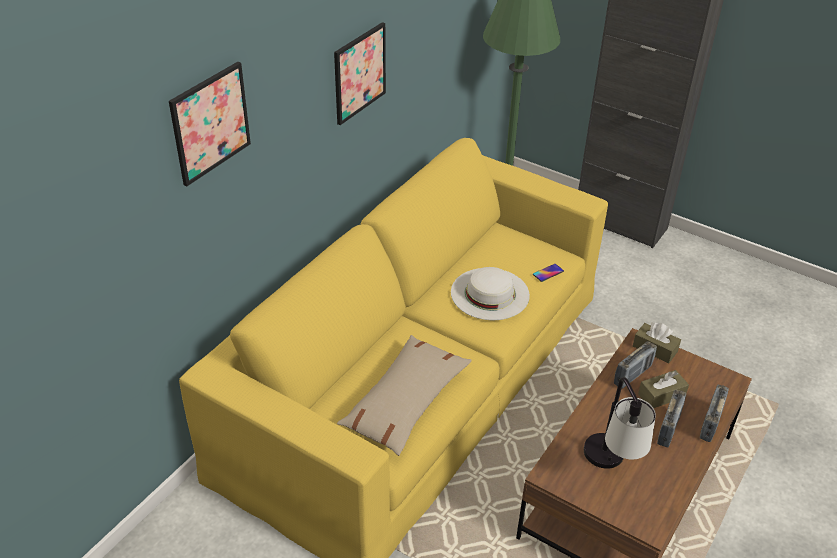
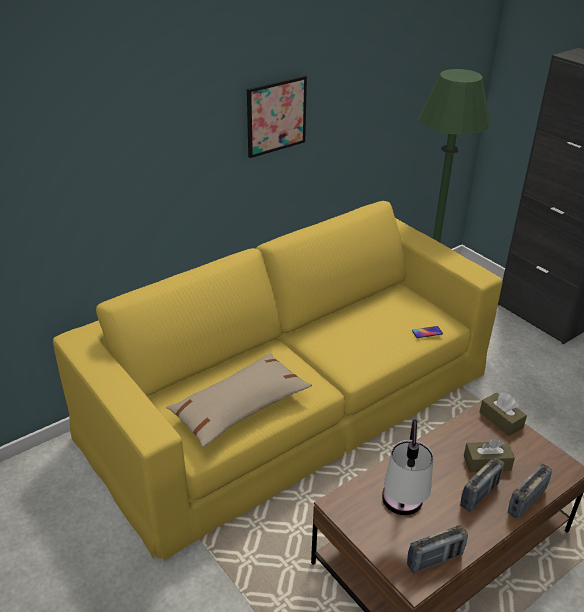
camera: 20 degrees right, 5 degrees down
picture [169,62,251,186] -> none
white hat [451,267,530,320] -> none
radio [614,341,657,389] -> radio moved to [407,525,468,573]

